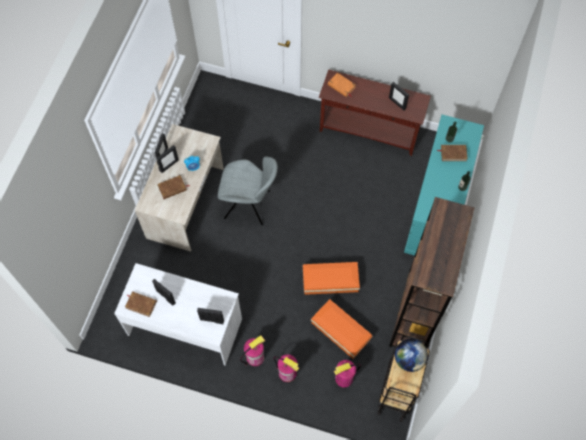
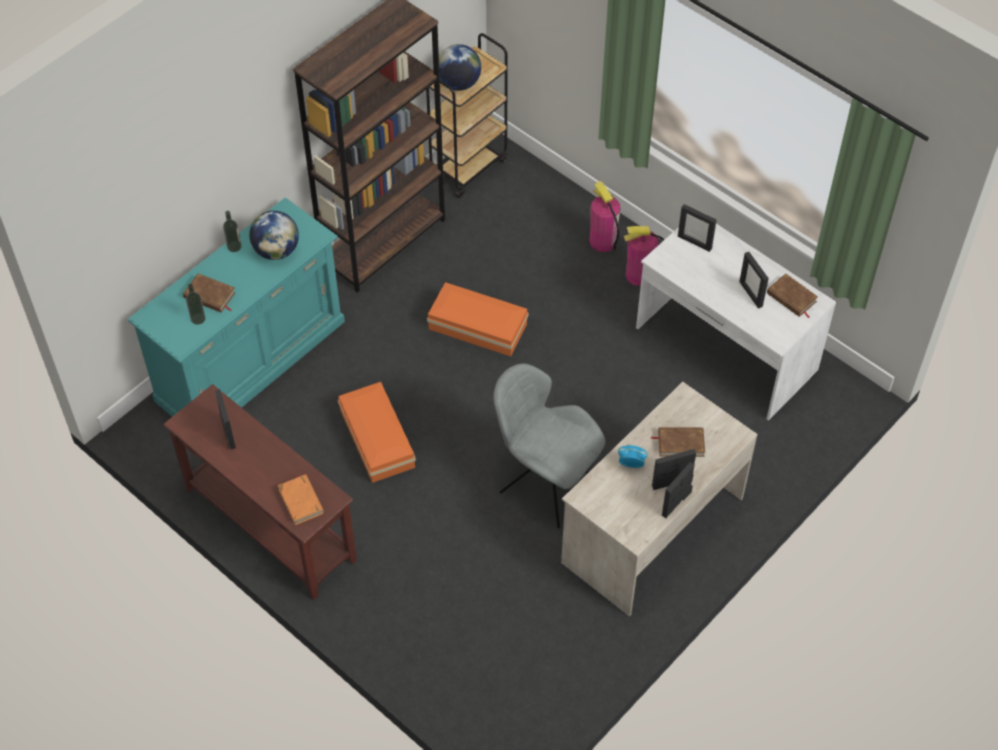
camera: 155 degrees left, 10 degrees down
orange storage box [311,299,373,359] -> orange storage box moved to [338,382,416,483]
fire extinguisher [334,360,361,387] -> none
none -> globe [249,211,299,260]

